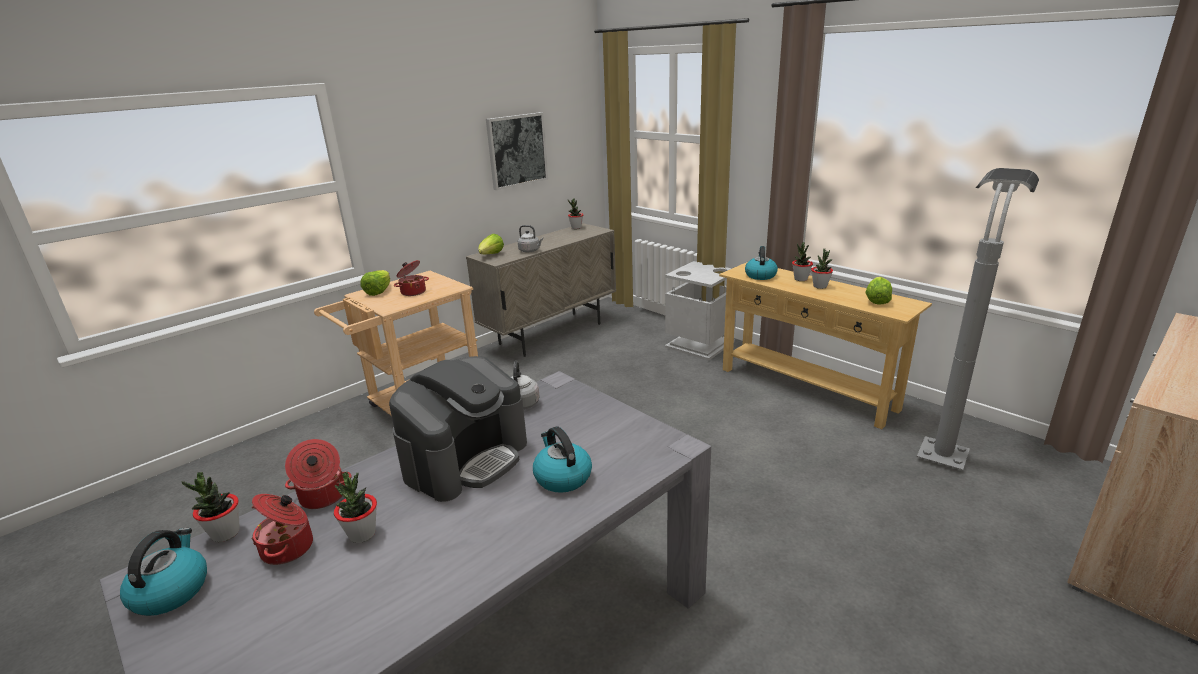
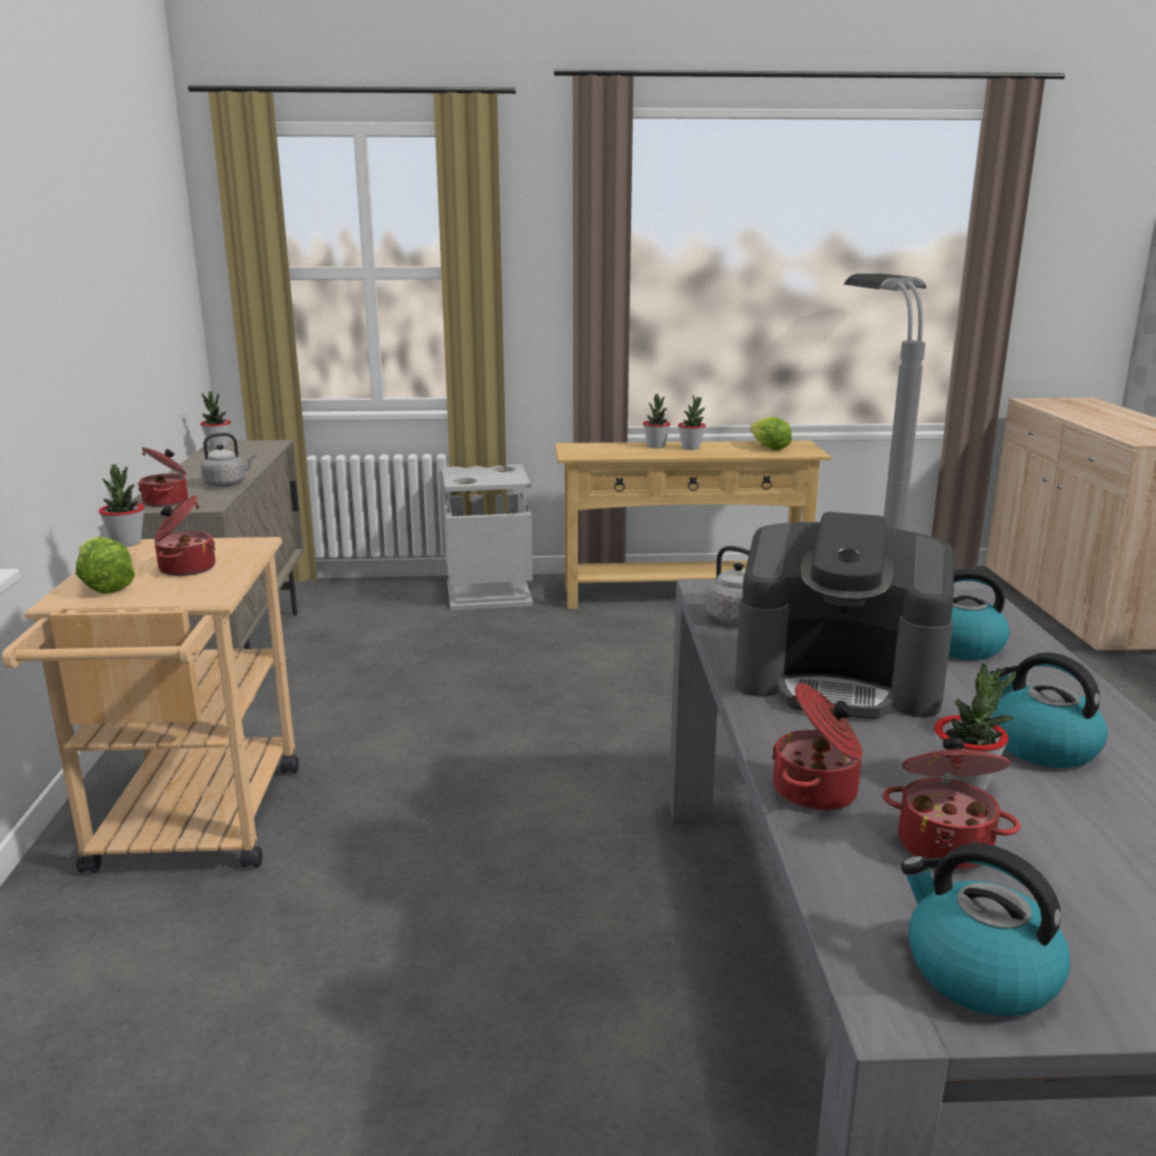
camera: 50 degrees left, 5 degrees down
potted plant [181,472,240,542] -> potted plant moved to [99,464,144,547]
coffee machine [389,356,527,502] -> coffee machine turned 120 degrees clockwise [735,512,954,719]
lettuce [478,234,504,254] -> cooking pot [138,447,188,507]
picture [486,112,548,190] -> none
kettle [745,246,778,280] -> kettle moved to [990,652,1108,768]

